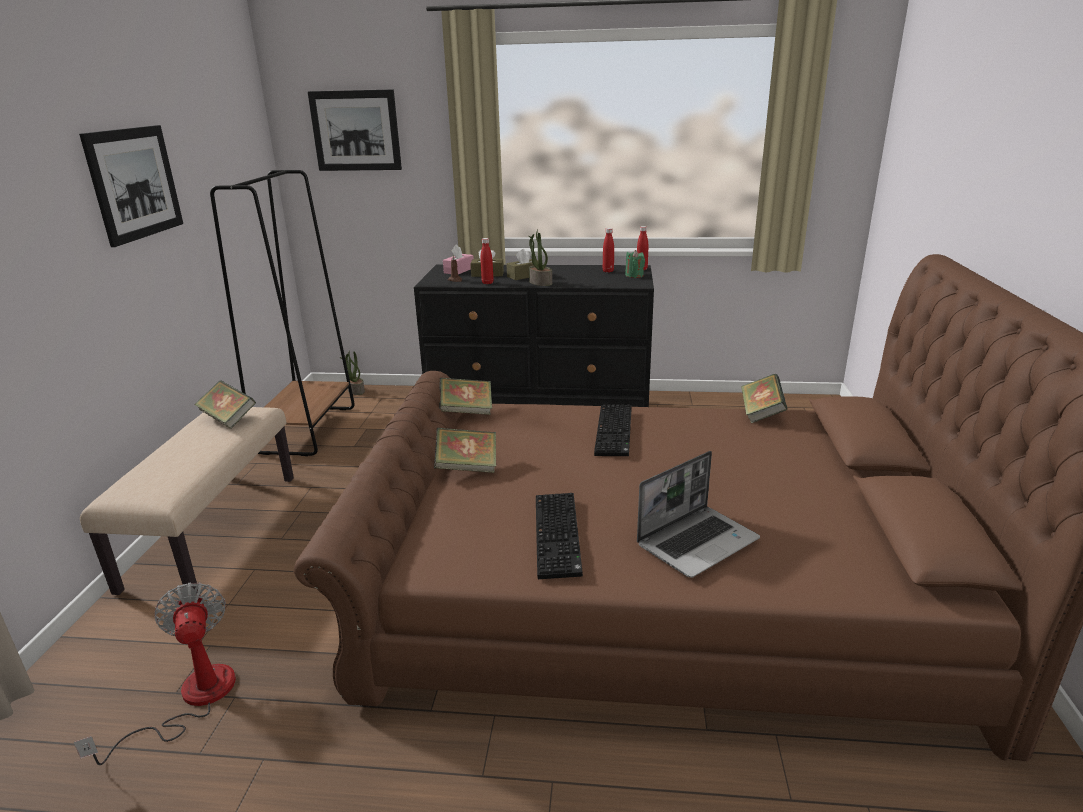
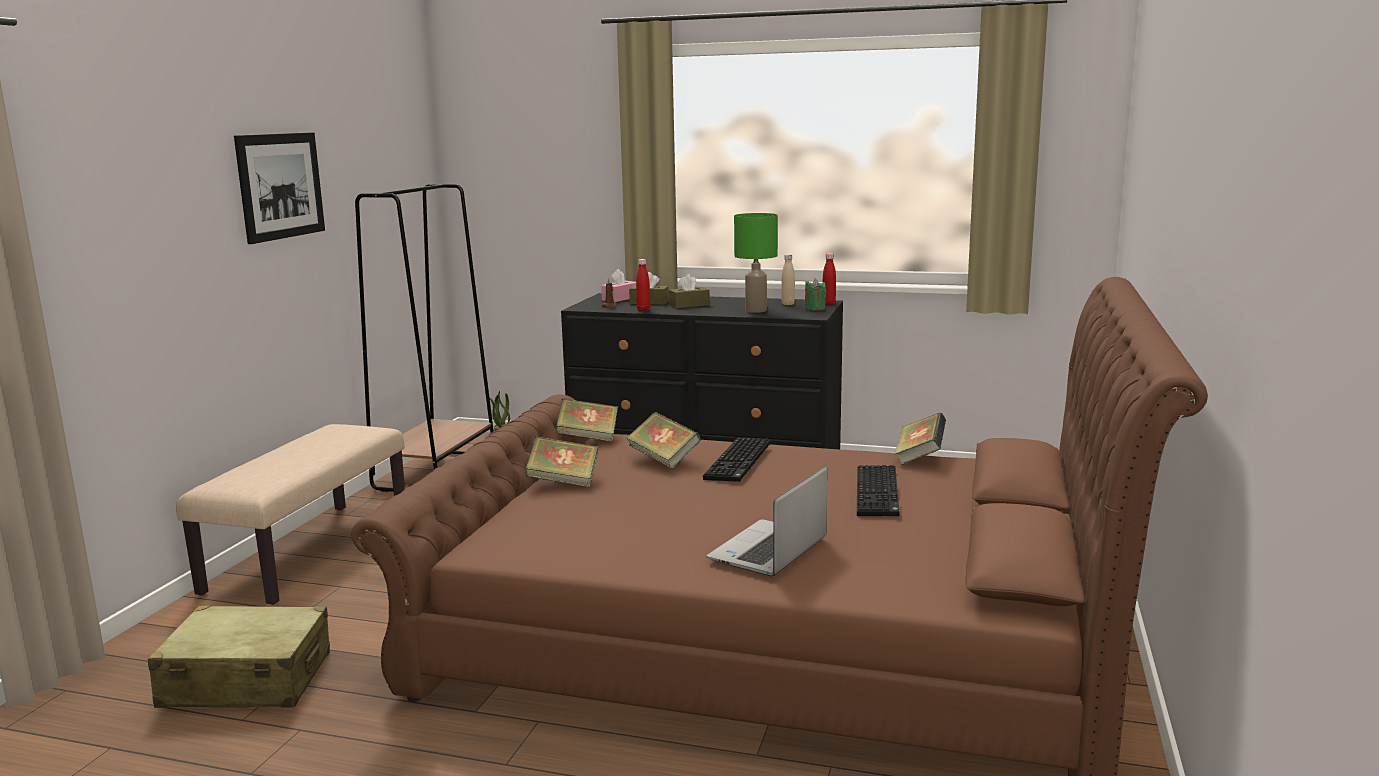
camera: 10 degrees right, 10 degrees down
fan [74,582,236,765] -> beige suitcase [148,605,330,708]
book [194,380,256,429] -> book moved to [627,412,701,469]
picture [308,89,402,171] -> none
potted plant [529,229,552,286] -> none
keyboard [536,493,583,579] -> keyboard moved to [857,465,899,516]
red bottle [603,228,614,272] -> beige bottle [781,254,795,305]
laptop [637,451,760,578] -> laptop turned 150 degrees clockwise [707,467,827,577]
none -> green table lamp [734,213,778,313]

